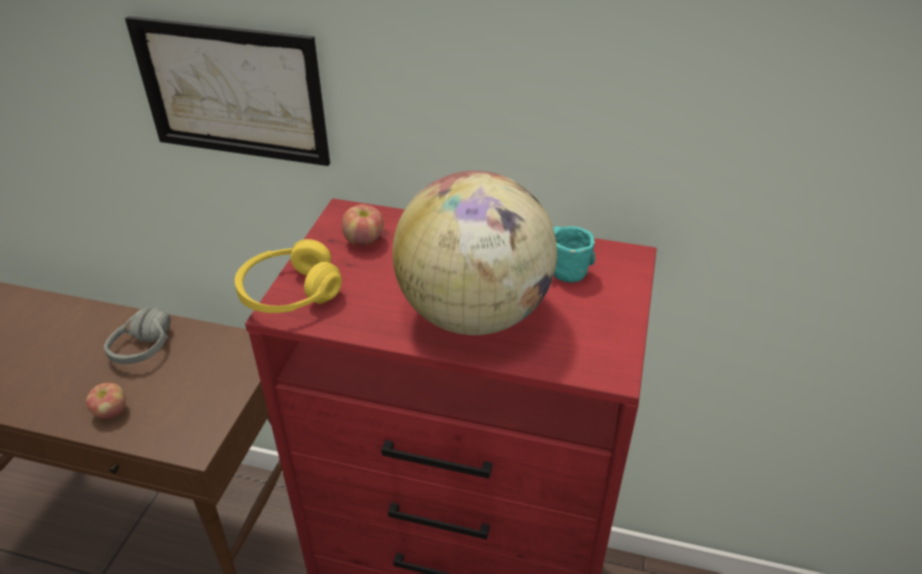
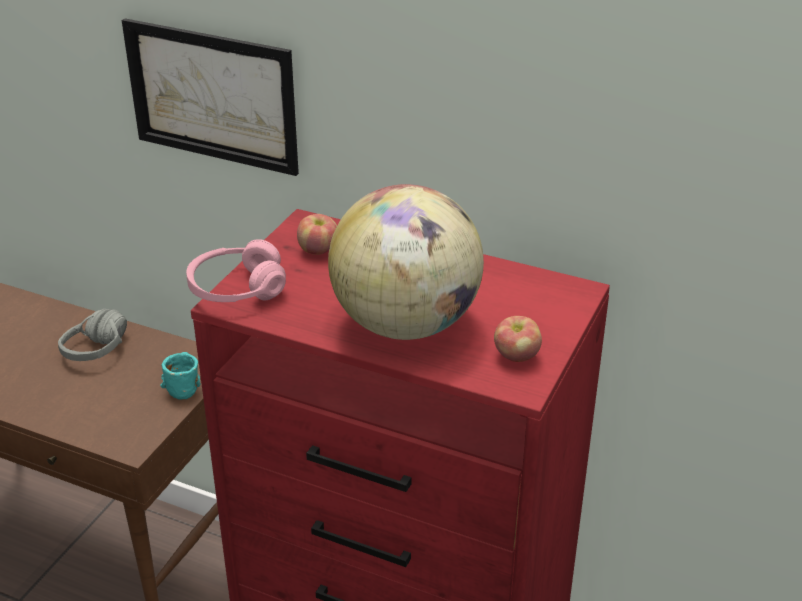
camera: 10 degrees right, 5 degrees down
apple [86,383,126,419] -> apple moved to [494,316,542,362]
yellow headphones [235,239,342,313] -> pink headphones [186,239,286,302]
turquoise mug [553,226,595,283] -> turquoise mug moved to [160,352,200,400]

